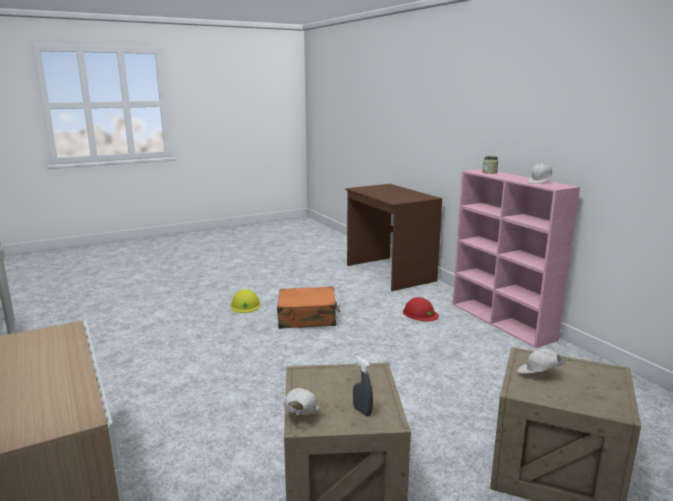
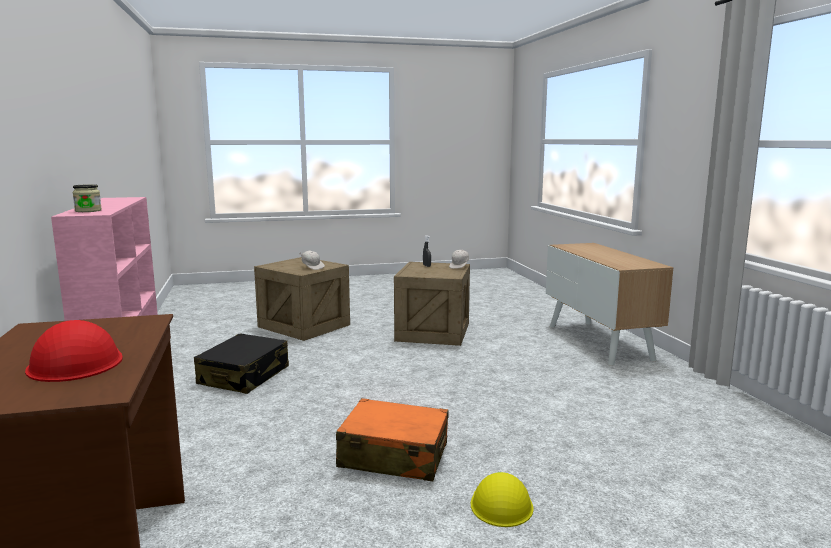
camera: 165 degrees left, 5 degrees down
red hard hat [403,297,439,321] -> red hard hat moved to [25,320,123,382]
white cap [527,164,552,184] -> none
none -> black suitcase [194,333,289,394]

